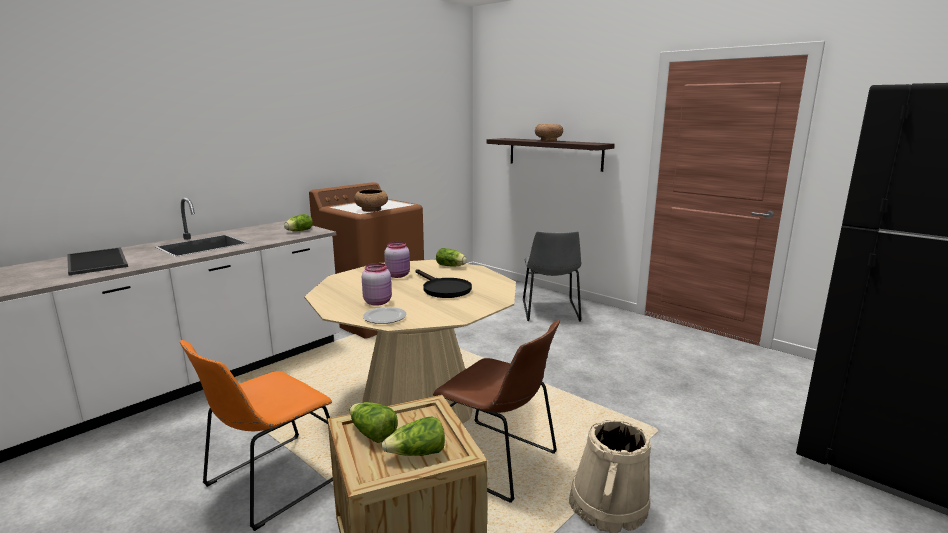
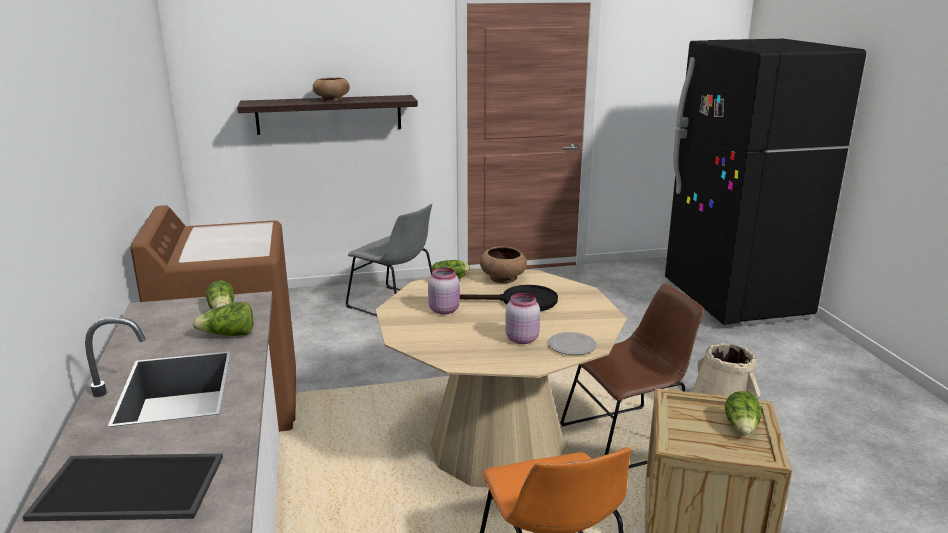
camera: 55 degrees left, 5 degrees up
lettuce [350,402,398,443] -> lettuce moved to [192,302,253,336]
brown bowl [354,189,388,212] -> brown bowl moved to [480,246,527,283]

